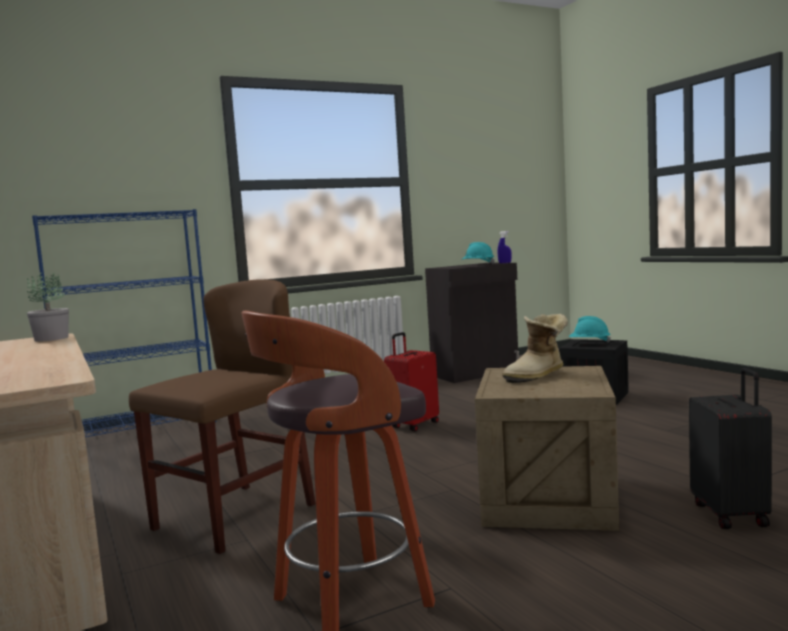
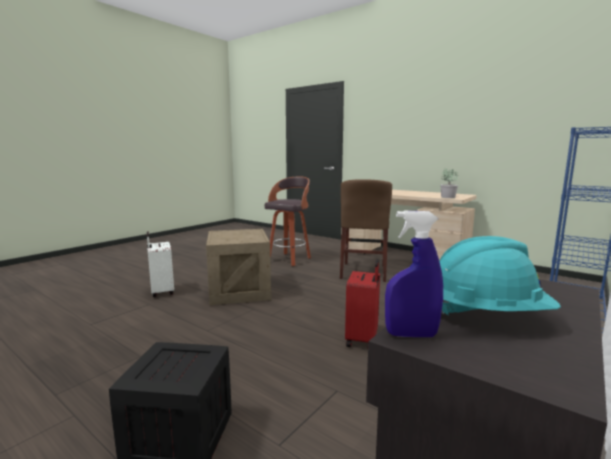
camera: 155 degrees right, 5 degrees up
boot [502,314,568,383] -> none
turquoise hard hat [569,316,611,343] -> none
black suitcase [689,367,772,529] -> white suitcase [147,232,174,297]

